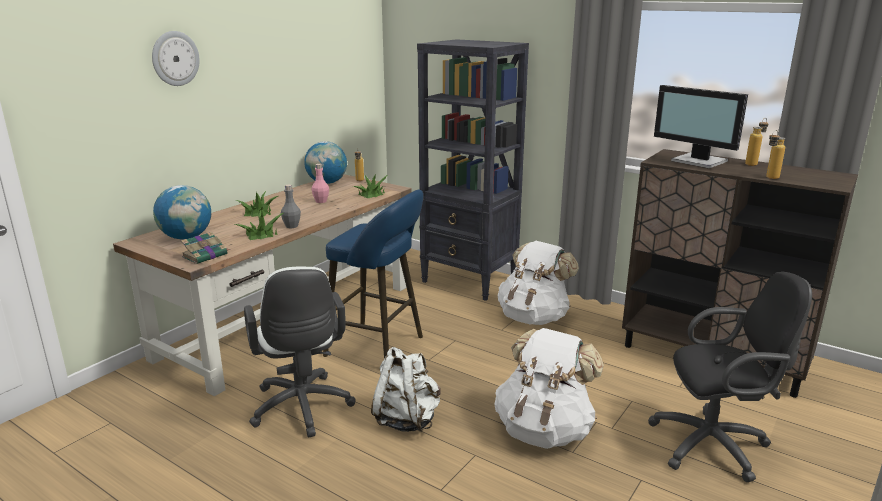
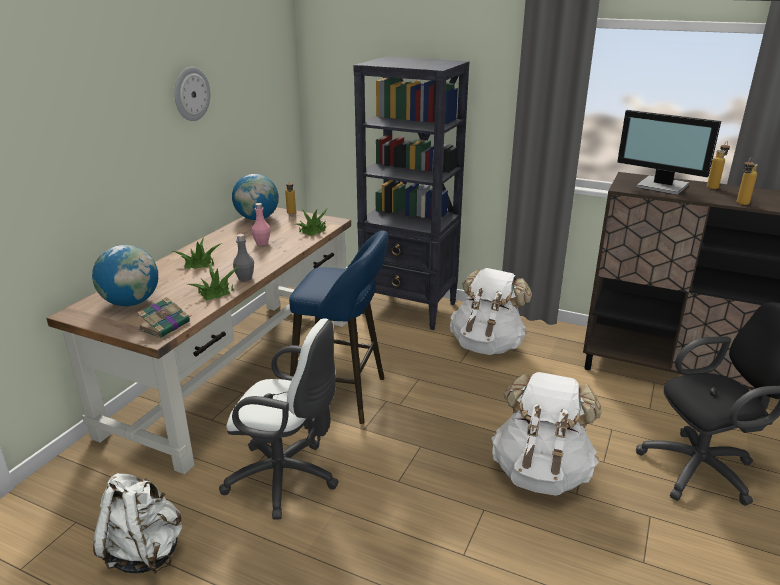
camera: 10 degrees left, 5 degrees up
wall clock [152,31,200,86] -> wall clock moved to [174,67,210,121]
white office chair [244,267,356,437] -> white office chair turned 45 degrees counterclockwise [219,318,339,520]
white backpack [371,347,441,432] -> white backpack moved to [93,473,182,574]

